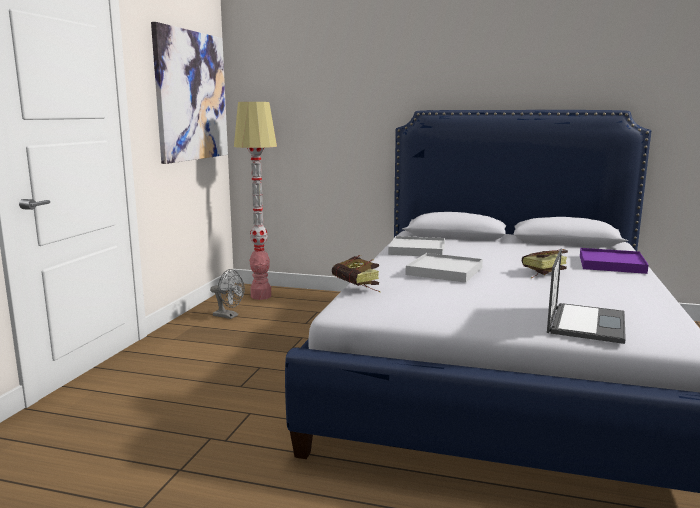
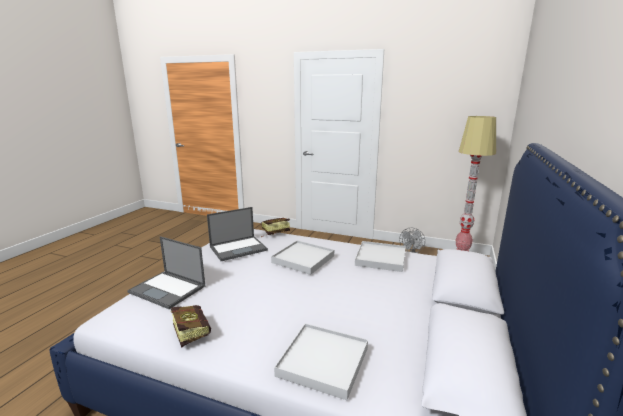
camera: 95 degrees right, 5 degrees up
picture [151,22,228,164] -> none
book [522,249,568,279] -> book moved to [171,305,211,348]
purple tray [580,248,649,274] -> white tray [274,323,368,400]
none -> laptop [207,207,268,261]

